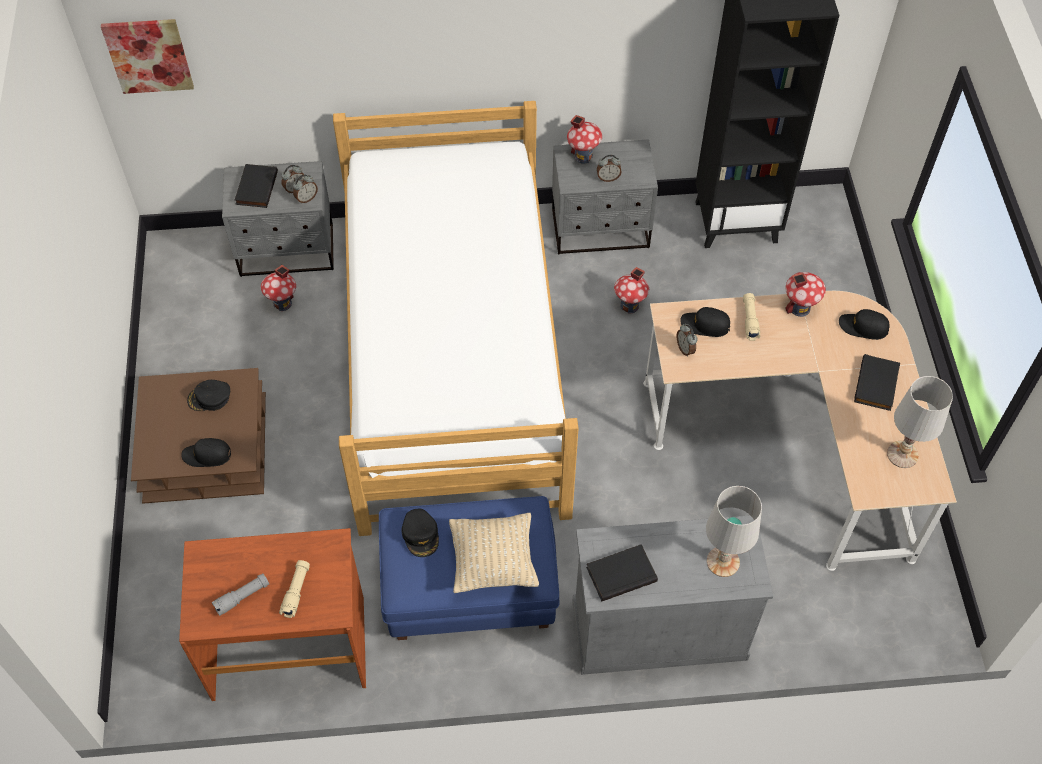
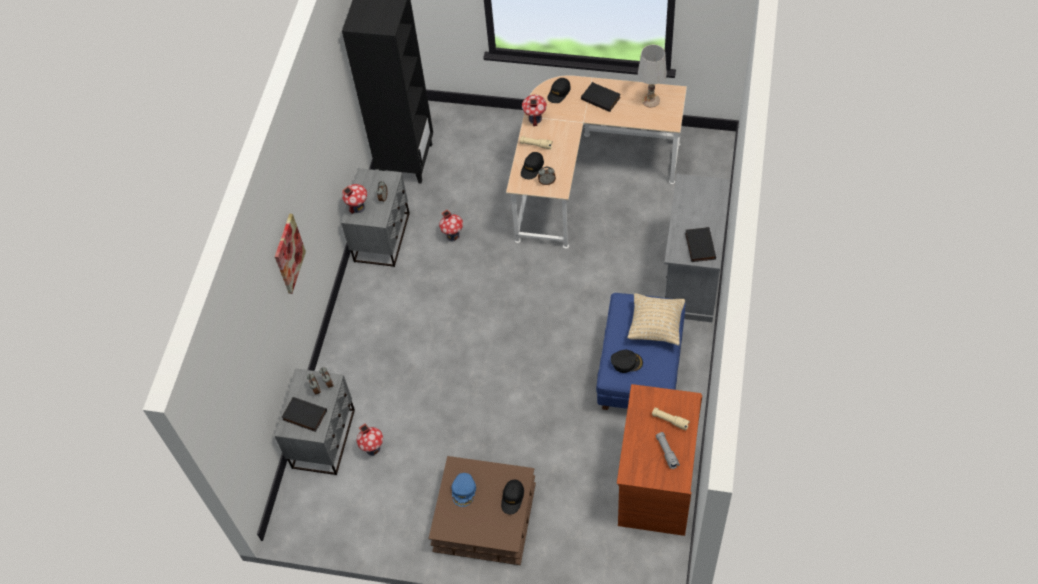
camera: 70 degrees left, 0 degrees up
picture [101,19,194,94] -> picture moved to [275,214,306,294]
black cap [187,380,230,411] -> blue cap [451,473,476,507]
bed [333,101,579,536] -> none
white table lamp [706,486,762,577] -> none

